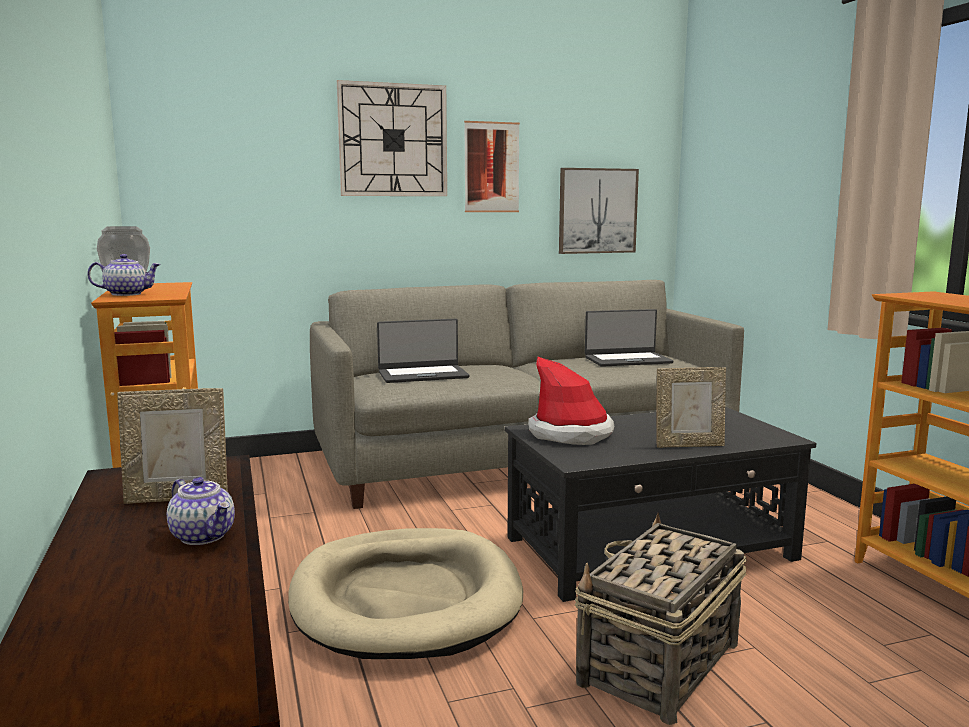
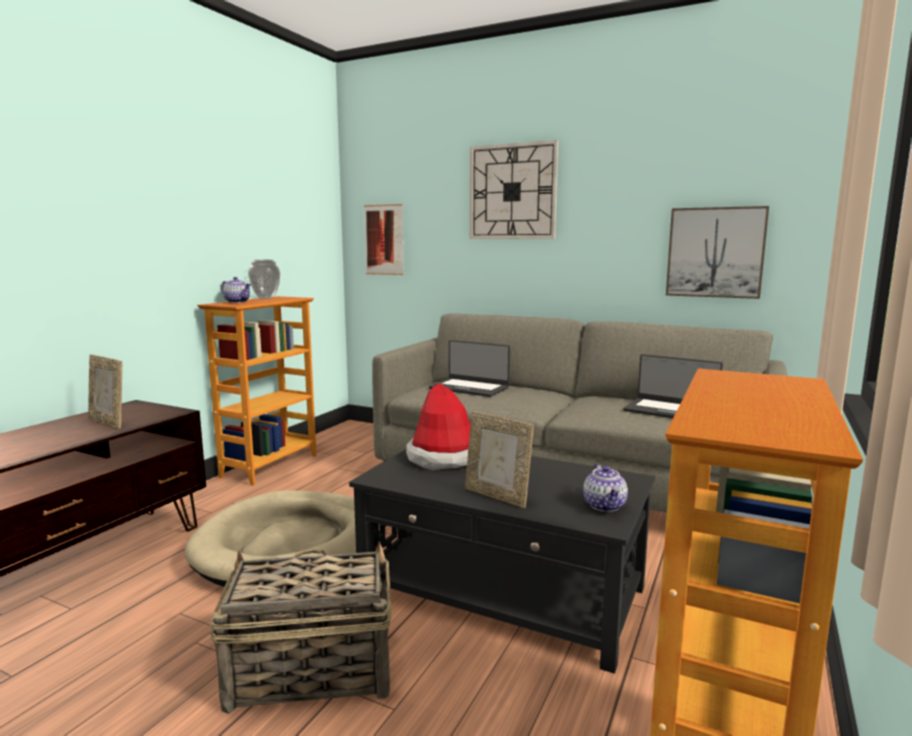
camera: 45 degrees right, 0 degrees up
teapot [167,477,235,545] -> teapot moved to [583,464,628,512]
picture [464,121,520,212] -> picture moved to [364,204,404,275]

